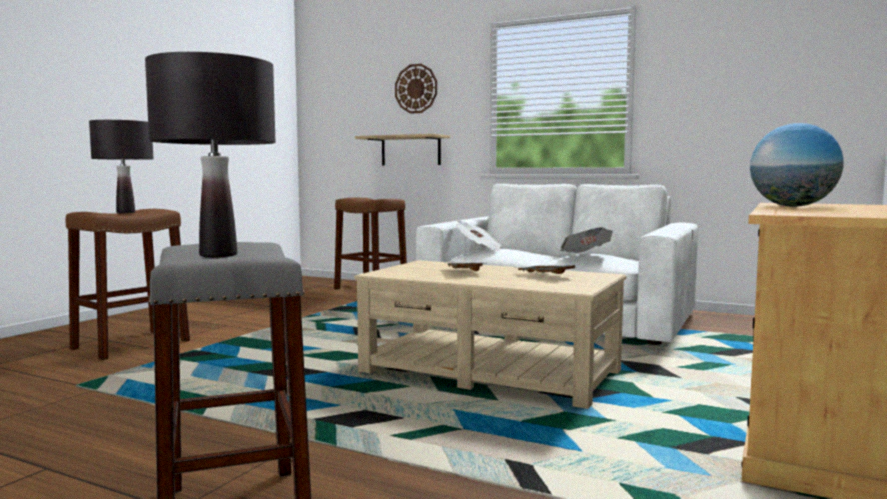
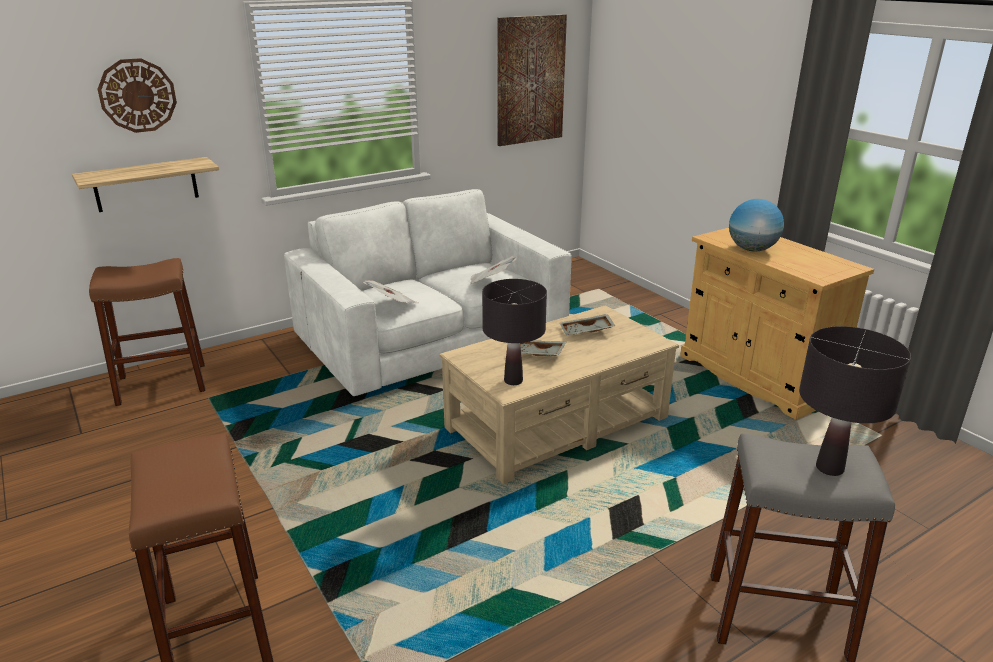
camera: 60 degrees left, 20 degrees up
black table lamp [89,120,153,213] -> black table lamp moved to [482,279,547,385]
none -> picture [497,14,567,146]

